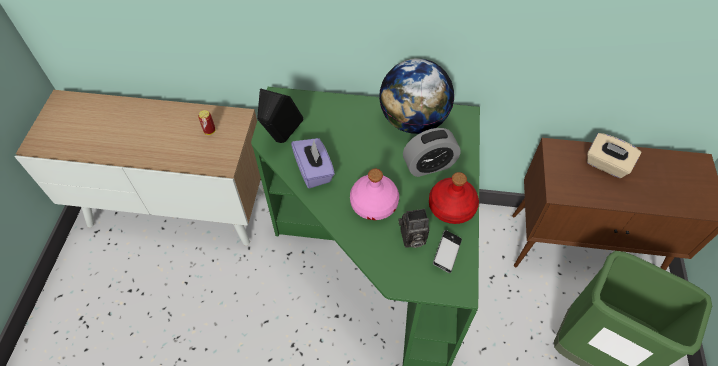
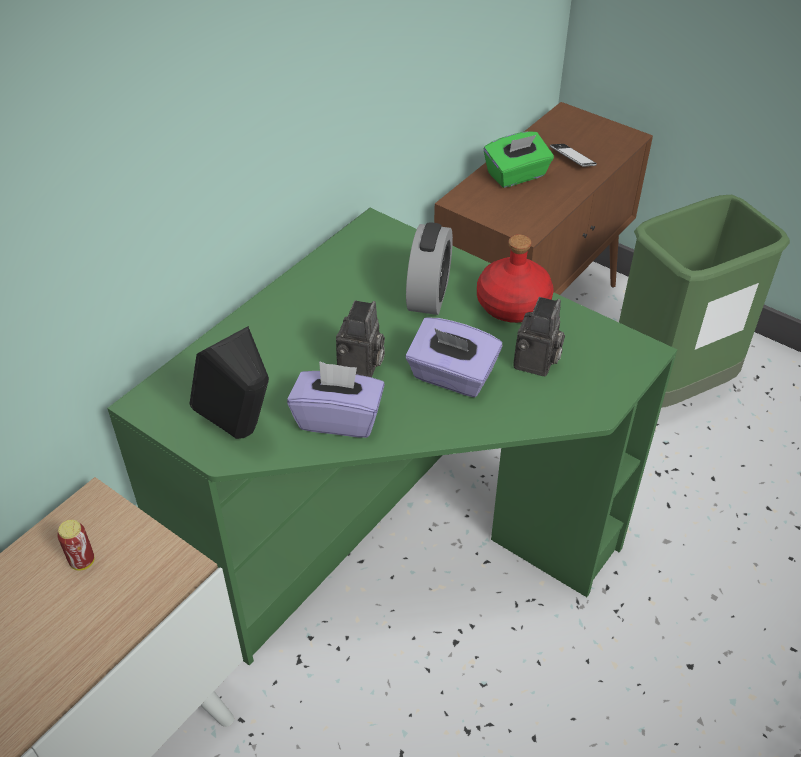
camera: 60 degrees left, 10 degrees down
pink bottle [350,169,399,220] -> purple tissue box [406,317,502,397]
globe [379,58,454,134] -> none
phone [433,230,462,273] -> phone moved to [550,144,597,167]
beige tissue box [587,133,641,178] -> green tissue box [484,131,554,188]
none -> camera [336,300,385,377]

